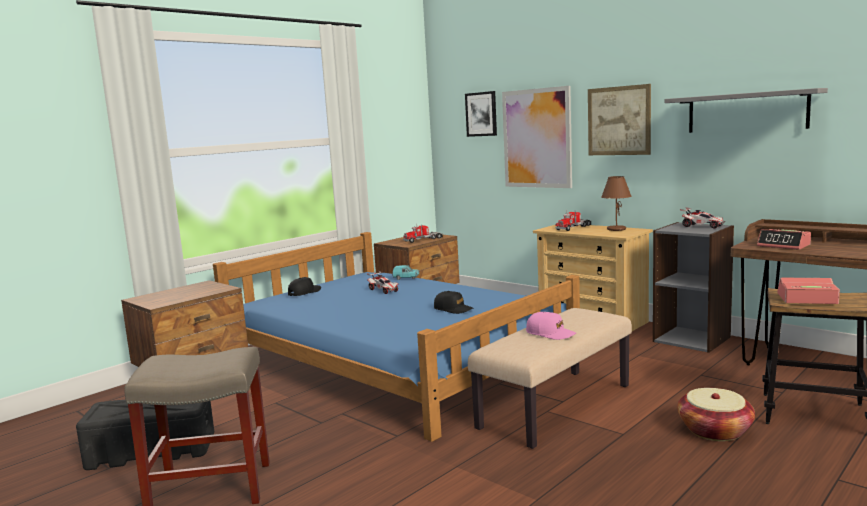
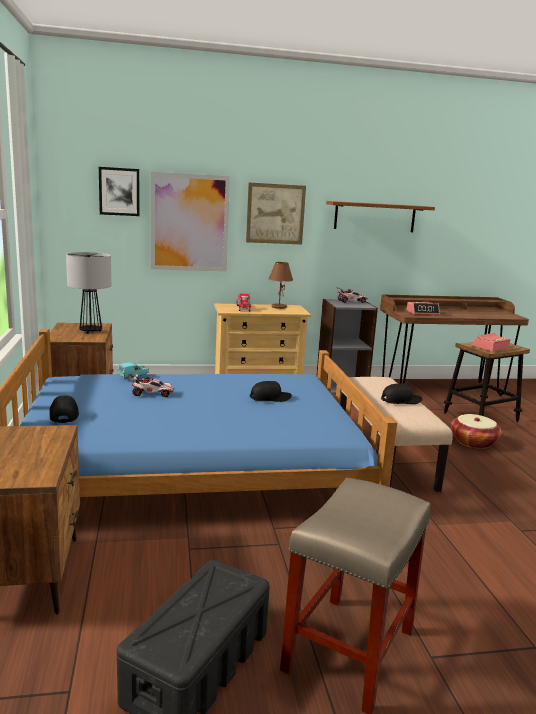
camera: 55 degrees left, 5 degrees up
toy truck [403,223,443,243] -> table lamp [66,252,112,334]
pink cap [526,312,576,340] -> black cap [381,383,422,404]
grey shelf [664,88,828,133] -> brown shelf [326,201,435,232]

